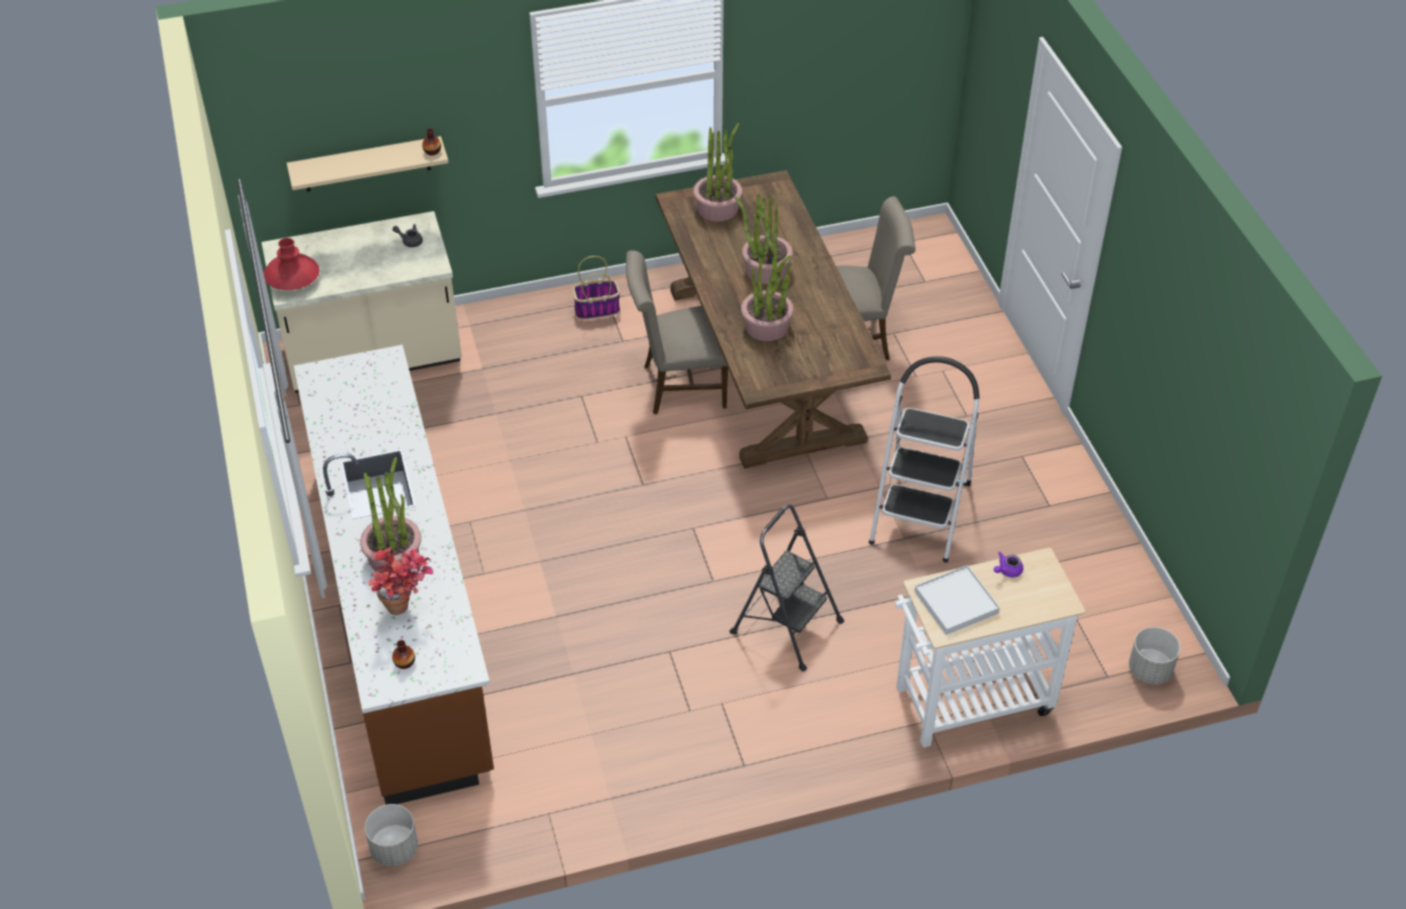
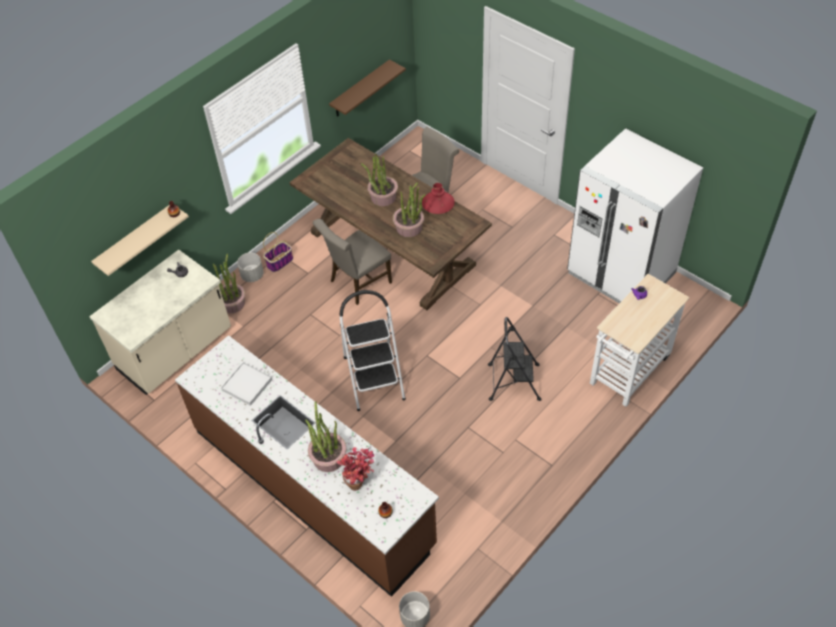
camera: 30 degrees left, 5 degrees up
red vase [264,238,320,290] -> red vase moved to [422,183,455,214]
potted plant [693,123,743,222] -> potted plant moved to [213,253,245,313]
step ladder [869,356,980,562] -> step ladder moved to [339,290,406,411]
white tray [914,565,1000,635] -> white tray moved to [221,362,272,406]
grey planter [1129,627,1180,684] -> grey planter moved to [237,253,264,282]
none -> brown shelf [329,59,406,117]
none -> white fridge [567,128,703,303]

